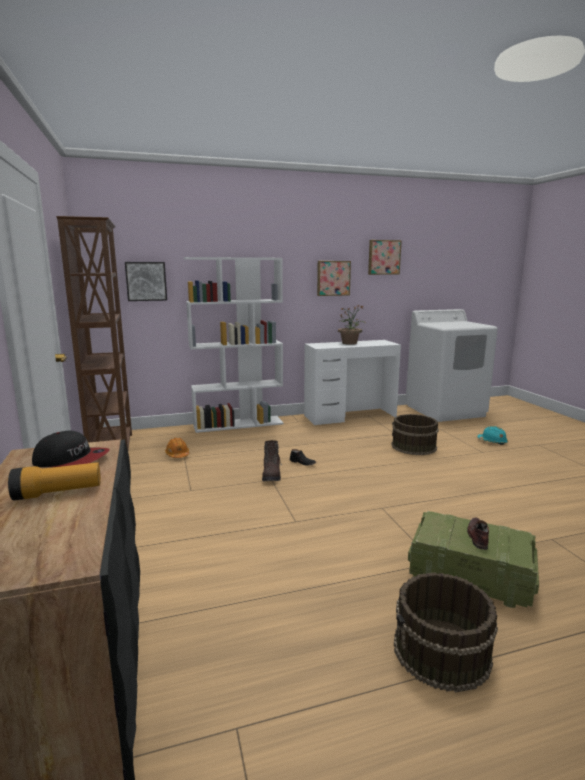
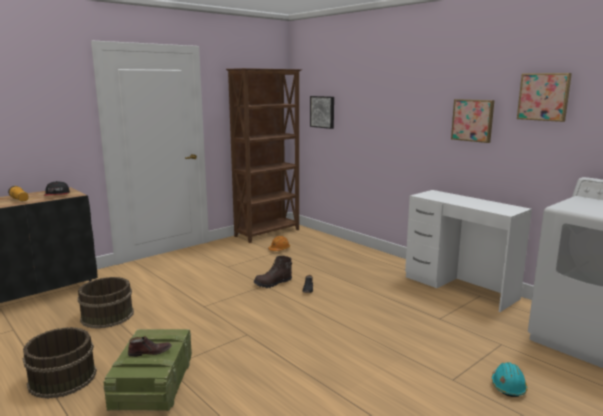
camera: 65 degrees right, 0 degrees up
white bookcase [184,257,283,433] -> none
potted plant [338,305,365,345] -> none
brown bucket [392,414,439,455] -> brown bucket moved to [78,277,134,329]

